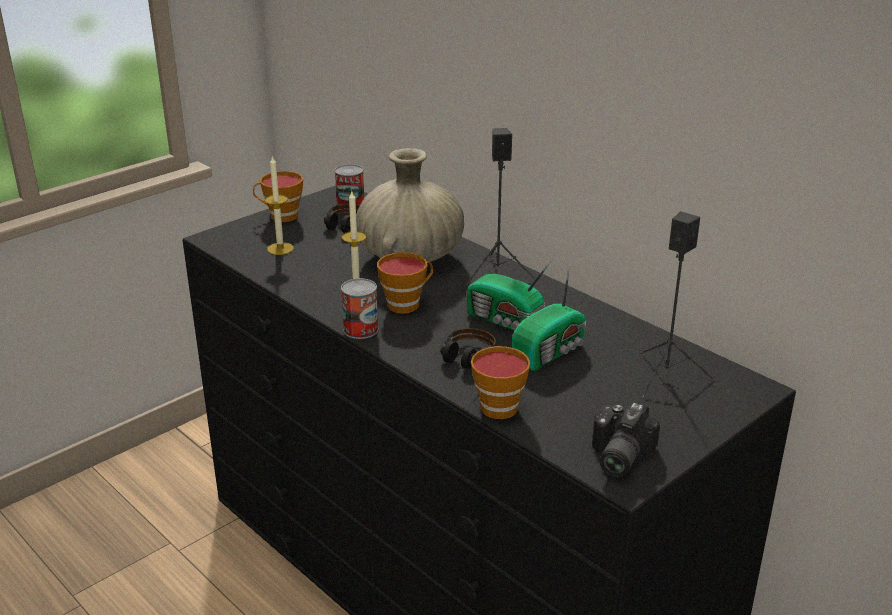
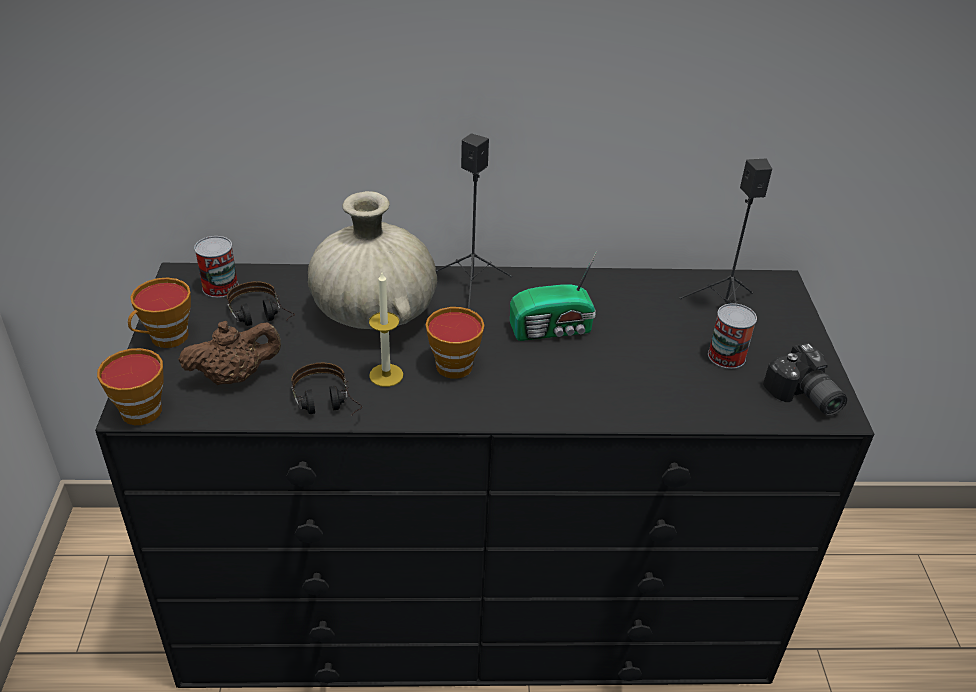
camera: 50 degrees left, 10 degrees up
candle [265,155,294,255] -> brown teapot [178,321,281,385]
can [341,278,379,339] -> can moved to [708,303,757,369]
headphones [440,328,496,371] -> headphones moved to [291,363,362,416]
cup [471,346,531,419] -> cup moved to [97,348,164,425]
radio [512,263,586,370] -> none

